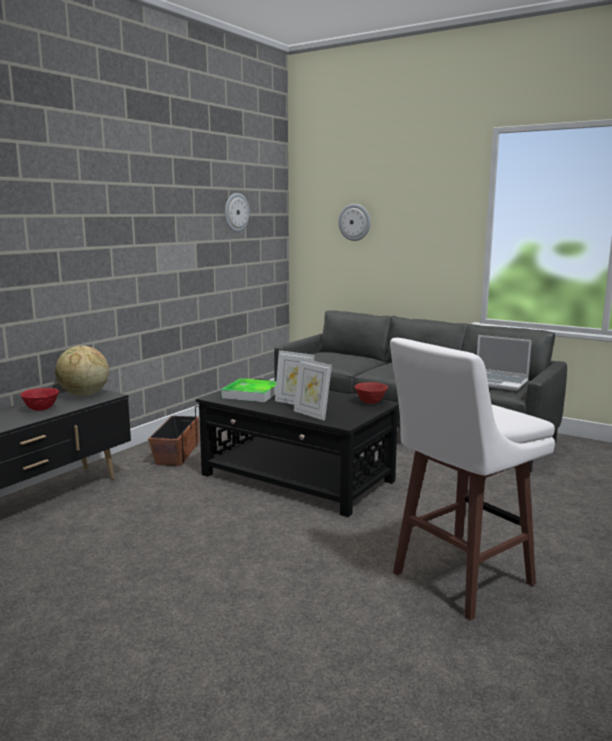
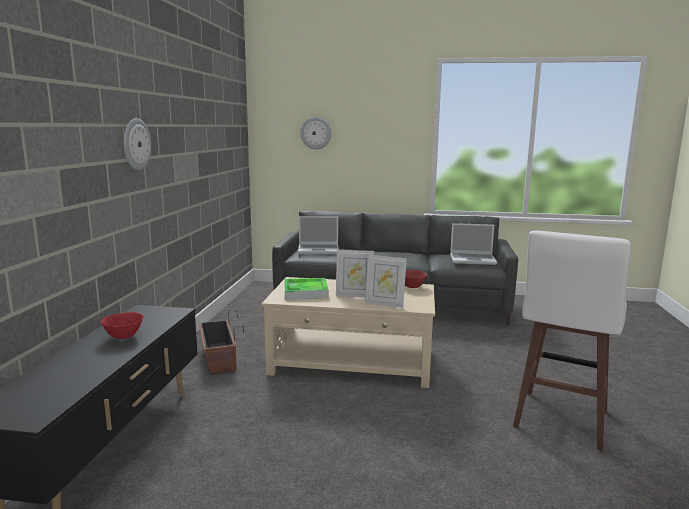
camera: 25 degrees left, 0 degrees up
globe [55,346,109,396] -> none
black coffee table [196,378,399,517] -> beige coffee table [261,277,435,388]
wall clock [225,193,250,232] -> wall clock moved to [124,118,151,170]
none -> laptop [298,216,339,254]

